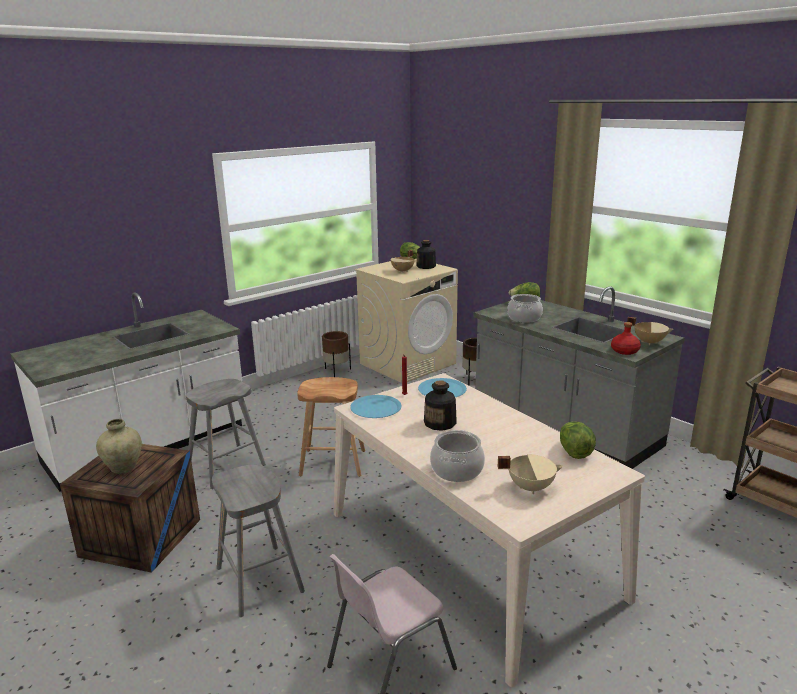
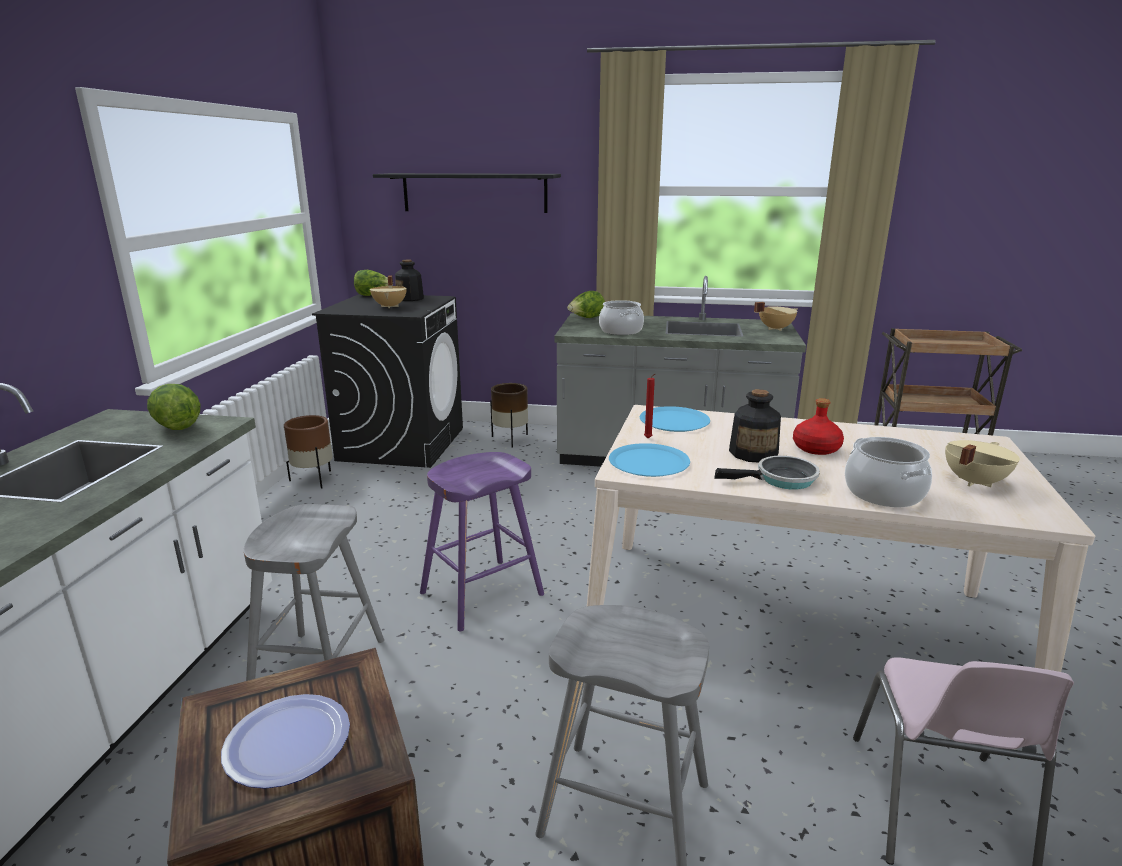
camera: 40 degrees left, 0 degrees up
beige vase [96,419,142,474] -> plate [221,694,350,789]
brown stool [297,377,365,477] -> purple stool [420,452,544,632]
beige washing machine [355,259,458,383] -> black washing machine [312,294,463,468]
lettuce [560,421,596,459] -> lettuce moved to [147,384,201,430]
red bottle [611,322,641,355] -> red bottle moved to [793,398,844,455]
none -> black shelf [373,173,561,213]
none -> frying pan [714,456,820,490]

